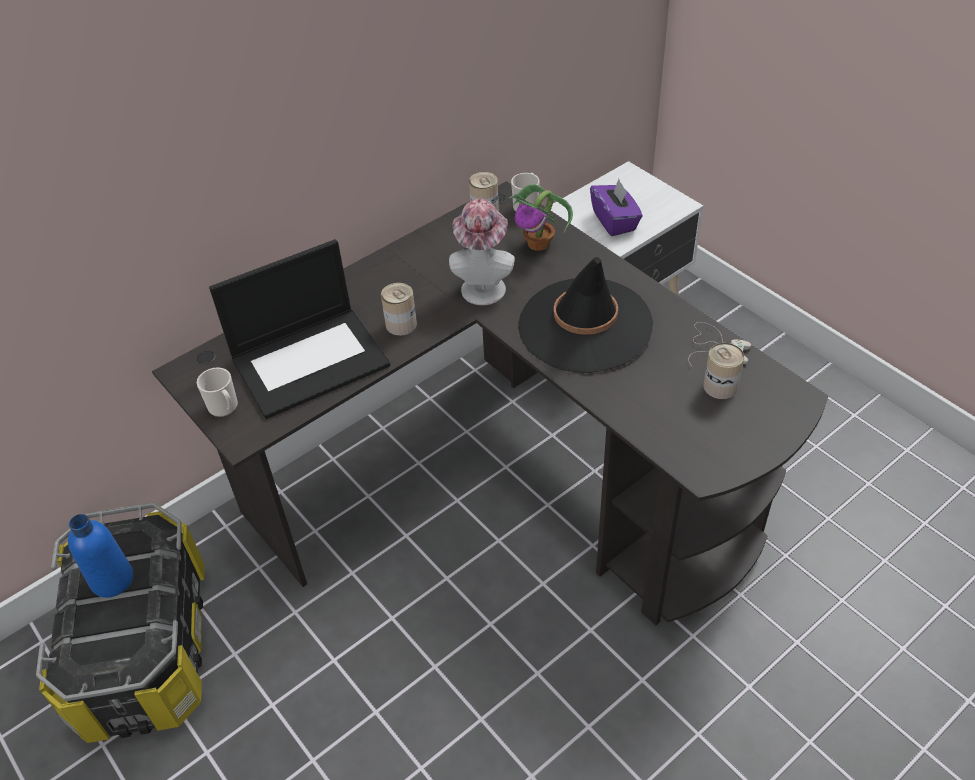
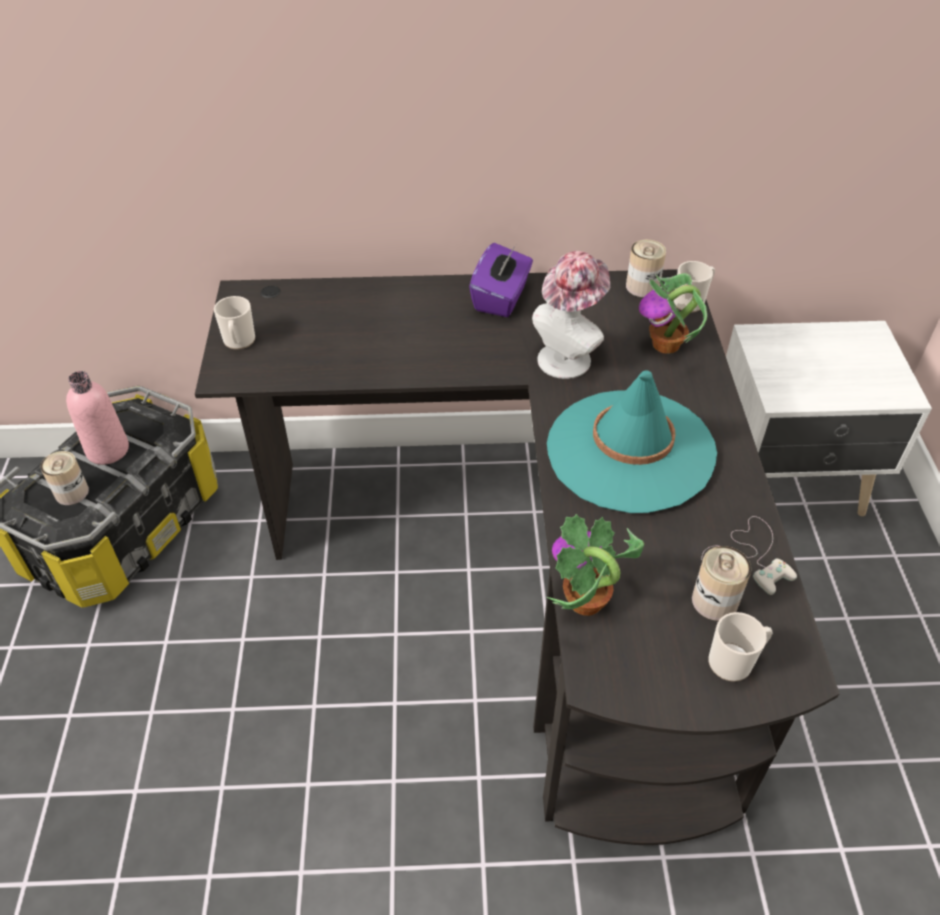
camera: 35 degrees right, 0 degrees up
blue bottle [68,514,133,598] -> pink bottle [66,371,129,465]
laptop [209,239,390,419] -> none
can [381,283,417,336] -> can moved to [40,451,89,505]
black hat [518,257,653,373] -> turquoise hat [547,370,717,513]
purple tissue box [590,179,643,236] -> purple tissue box moved to [469,243,533,317]
none -> potted plant [547,514,644,616]
none -> mug [708,612,773,682]

